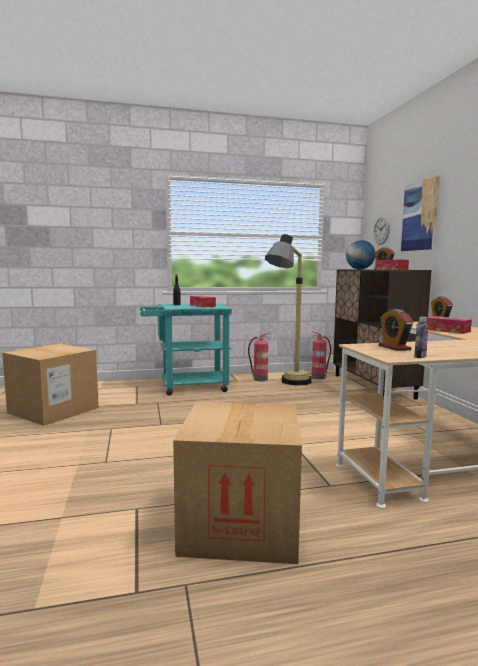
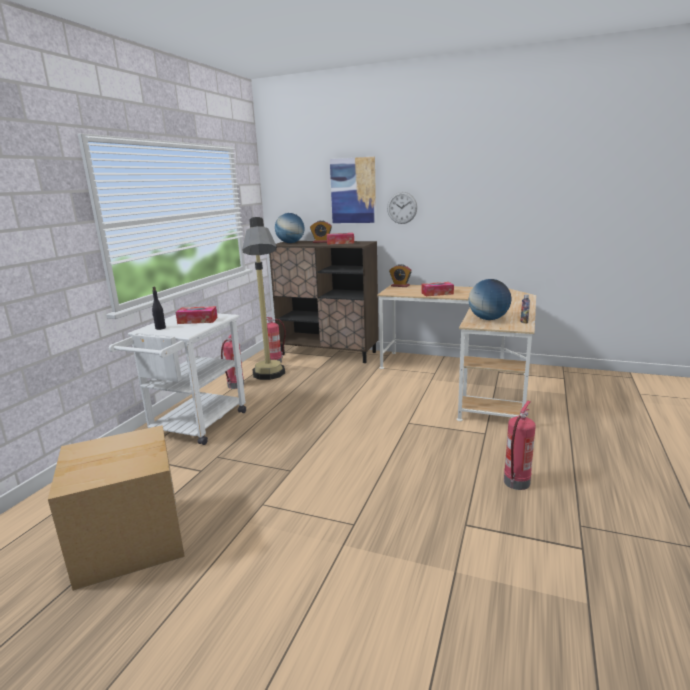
camera: 55 degrees left, 10 degrees up
turquoise cart [140,303,232,396] -> white cart [109,313,246,445]
cardboard box [173,401,302,564] -> fire extinguisher [504,401,536,490]
wall clock [374,216,390,245] -> wall clock moved to [387,192,417,224]
alarm clock [379,309,413,351] -> globe [469,279,511,320]

